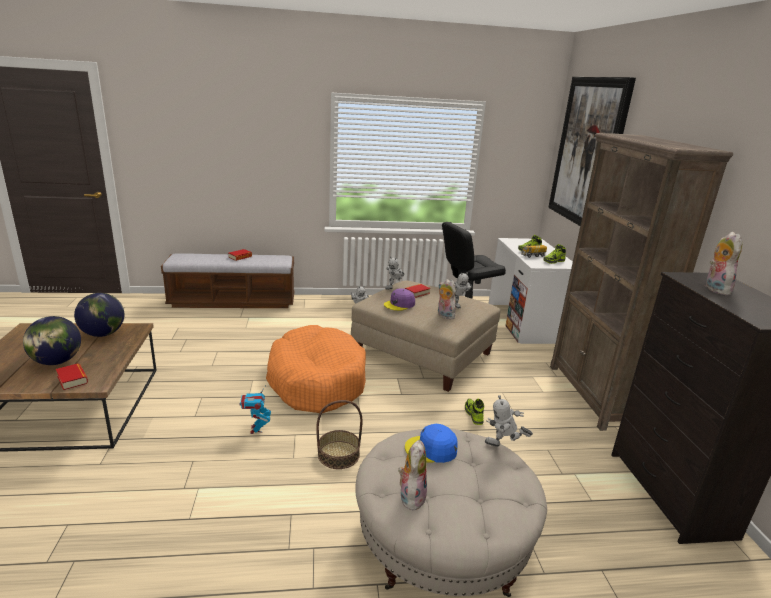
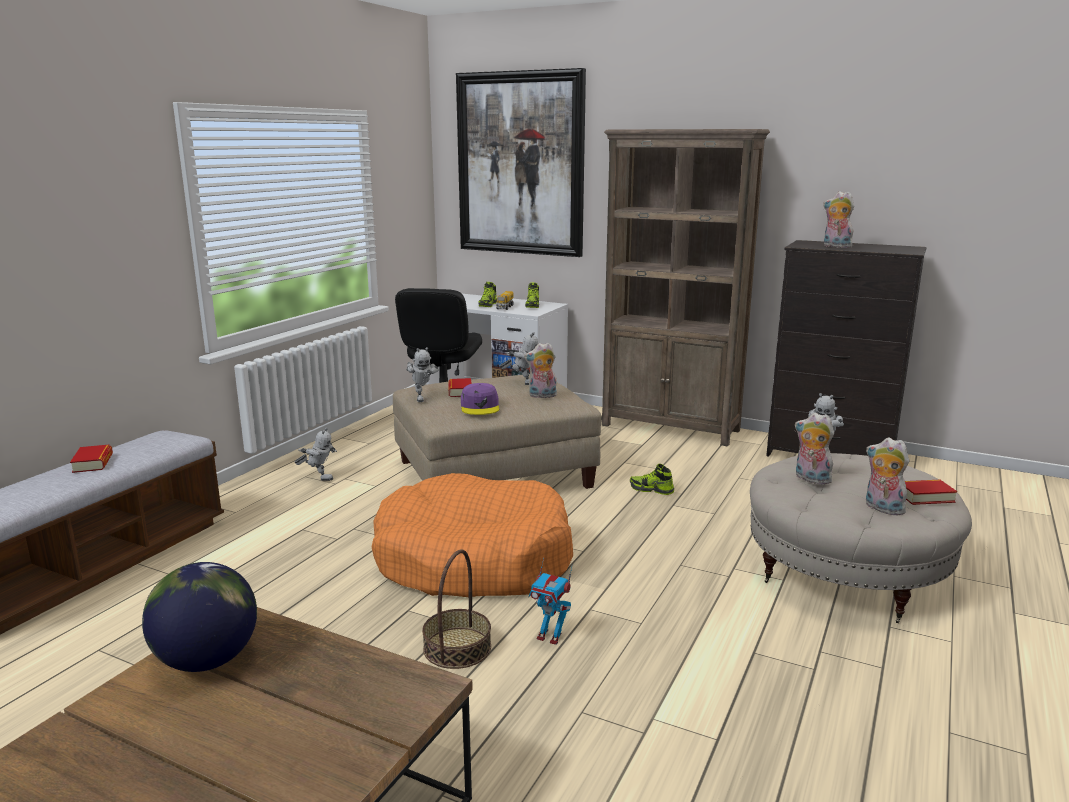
camera: 55 degrees left, 5 degrees down
globe [23,316,81,365] -> none
book [56,364,88,390] -> book moved to [905,480,957,505]
basket [316,400,363,469] -> basket moved to [422,549,491,669]
blue cap [405,424,458,463] -> plush toy [795,413,835,484]

